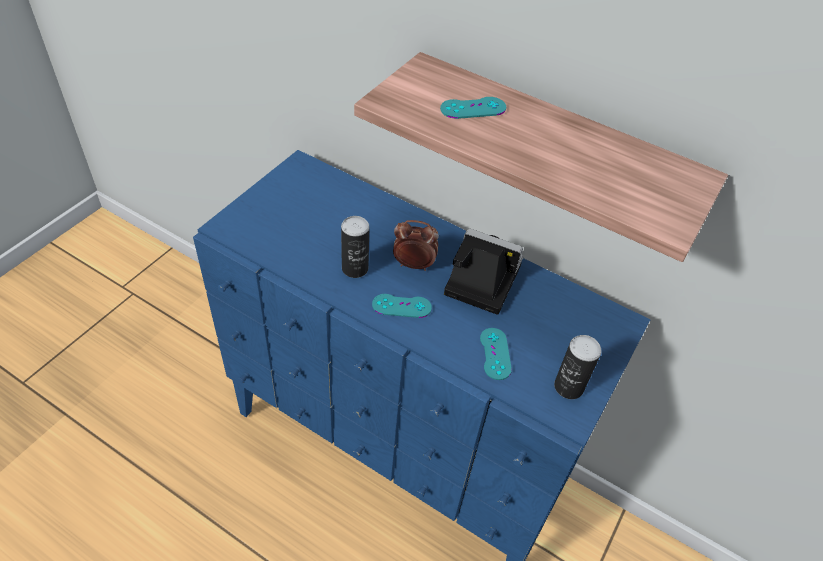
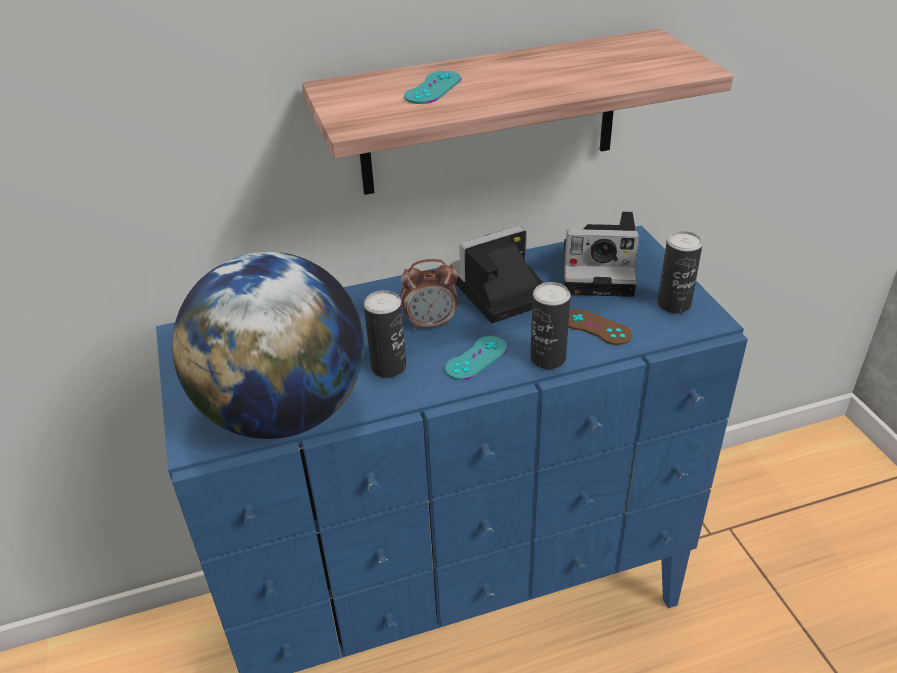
camera: 45 degrees left, 10 degrees down
alarm clock [393,220,439,271] -> alarm clock turned 150 degrees counterclockwise [401,259,458,331]
turquoise game controller [480,328,512,380] -> brown game controller [568,309,632,345]
none -> globe [172,252,364,439]
none -> can [530,282,571,369]
none -> camera [564,212,639,297]

